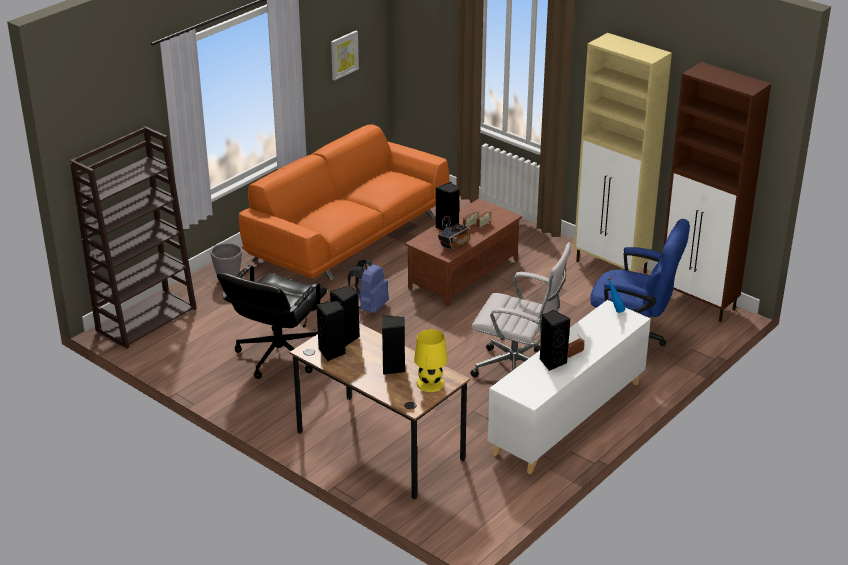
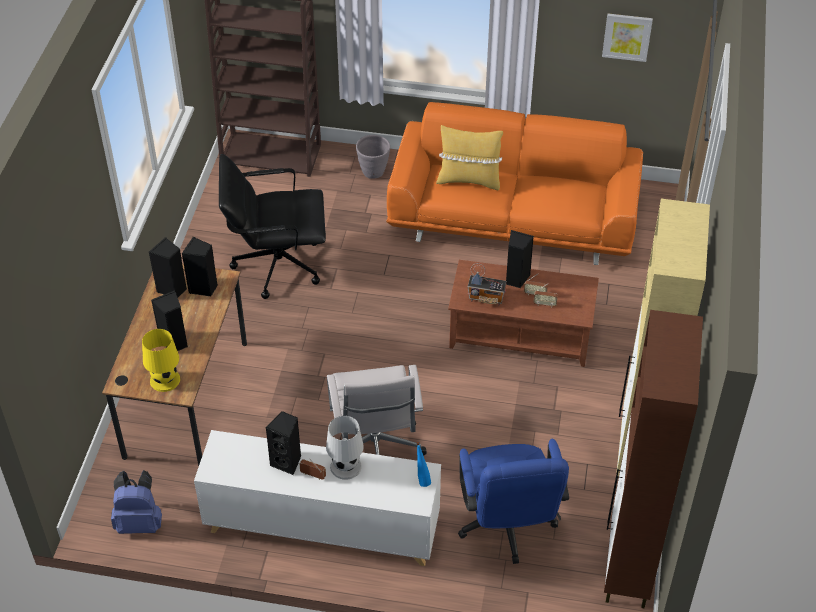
camera: 60 degrees right, 15 degrees up
blue backpack [348,259,389,314] -> blue backpack moved to [111,470,162,534]
none -> white table lamp [326,416,364,480]
none -> yellow pillow [436,125,503,190]

